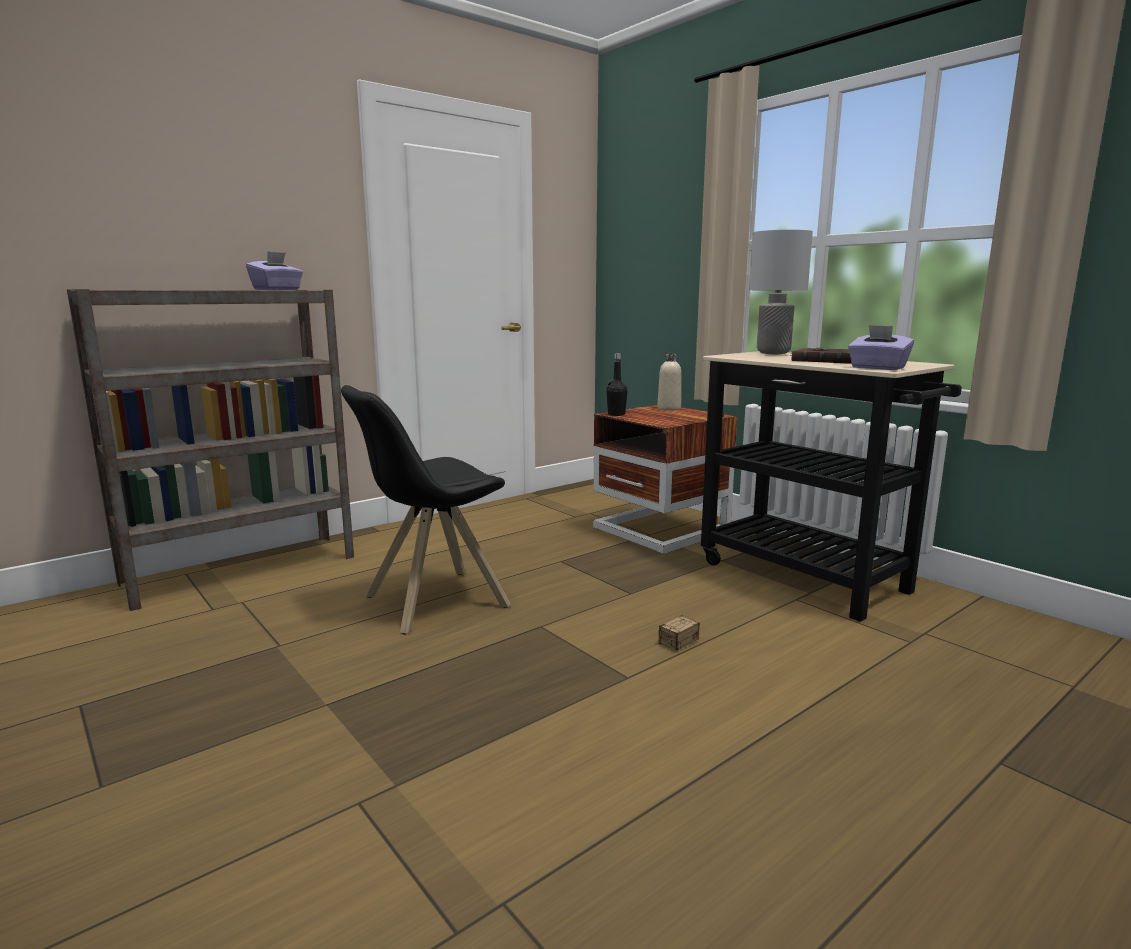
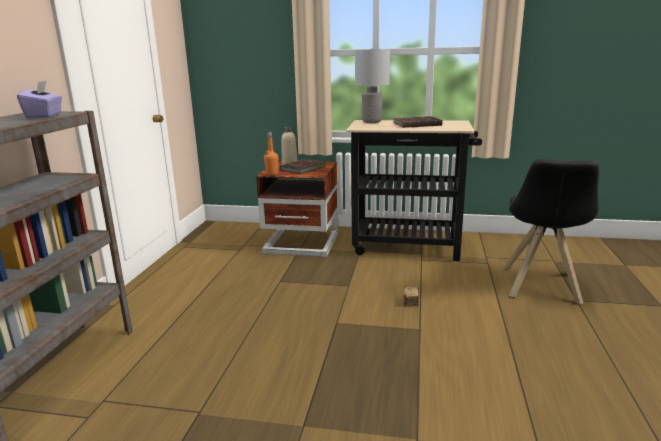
camera: 40 degrees left, 5 degrees up
black chair [341,385,511,635] -> black chair moved to [503,159,599,305]
black bottle [606,353,628,416] -> orange bottle [264,132,278,175]
purple tissue box [848,325,914,370] -> none
none -> brown book [280,159,327,174]

